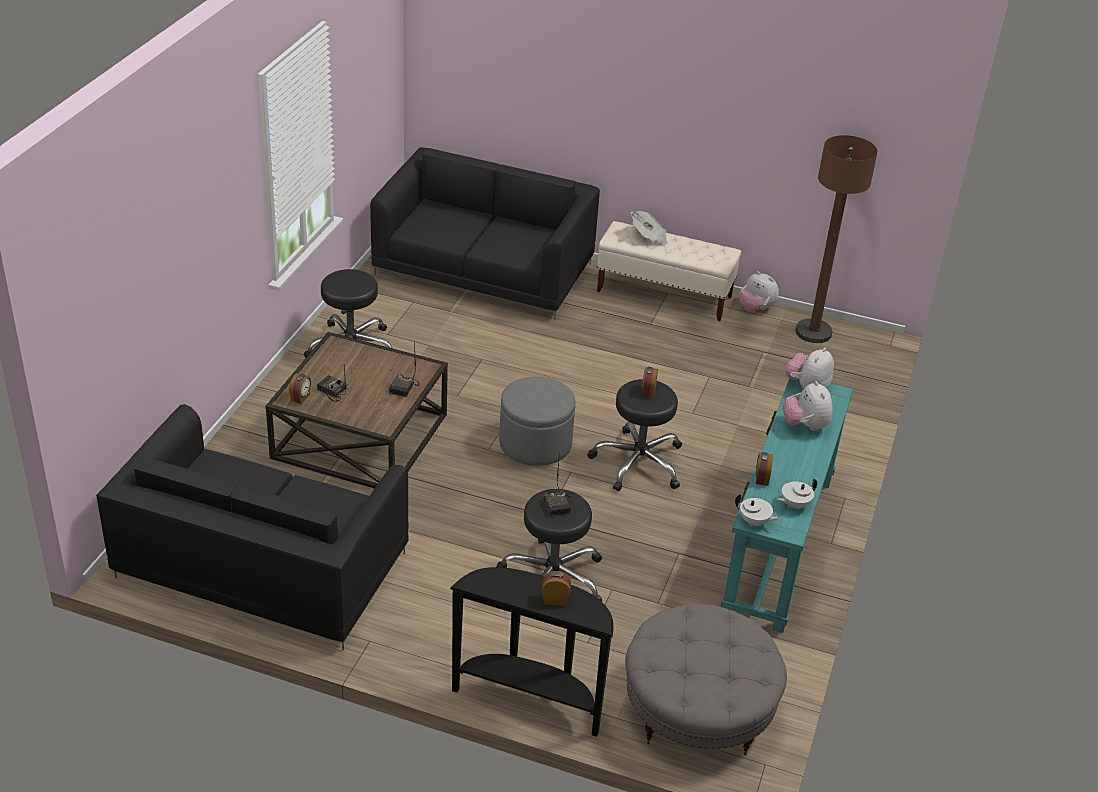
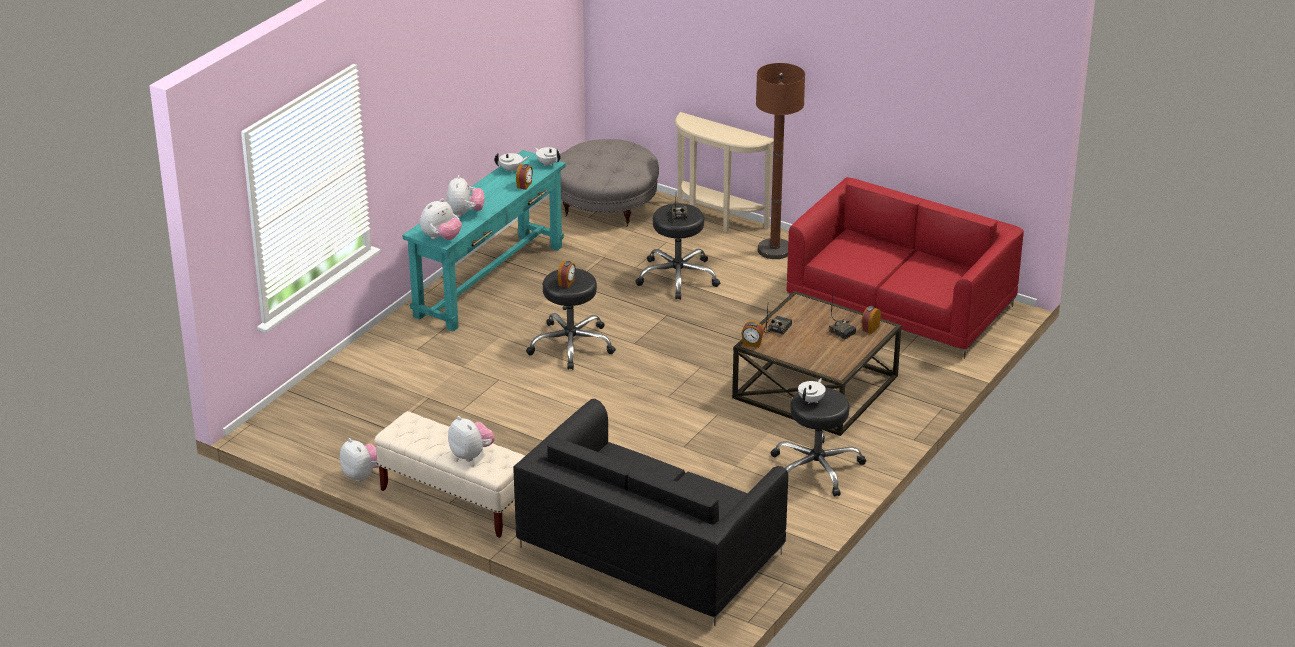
camera: 165 degrees left, 5 degrees down
black sofa [96,404,408,650] -> red sofa [786,177,1024,359]
black console table [450,567,613,737] -> beige console table [675,112,774,232]
grey ottoman [499,376,576,466] -> none
alarm clock [542,571,571,606] -> alarm clock moved to [741,321,764,348]
newspaper [631,211,667,244] -> plush toy [448,416,495,462]
brown floor lamp [796,135,878,343] -> brown floor lamp moved to [756,63,805,259]
none -> white teapot [798,378,826,404]

